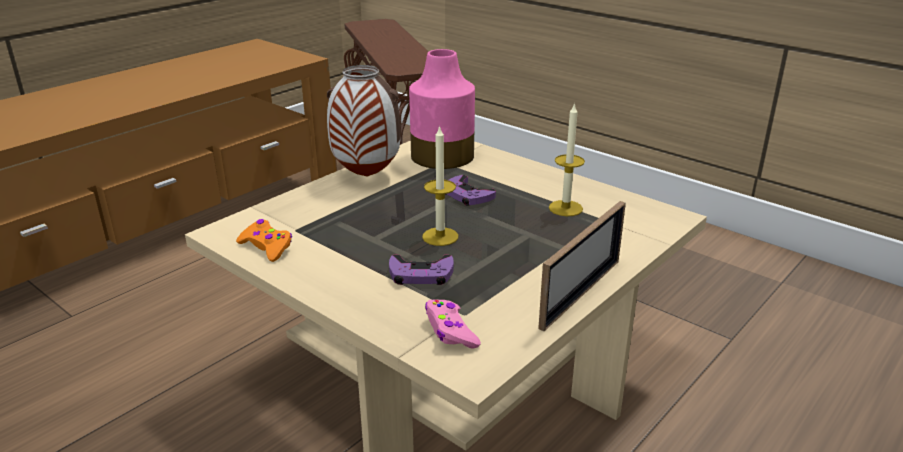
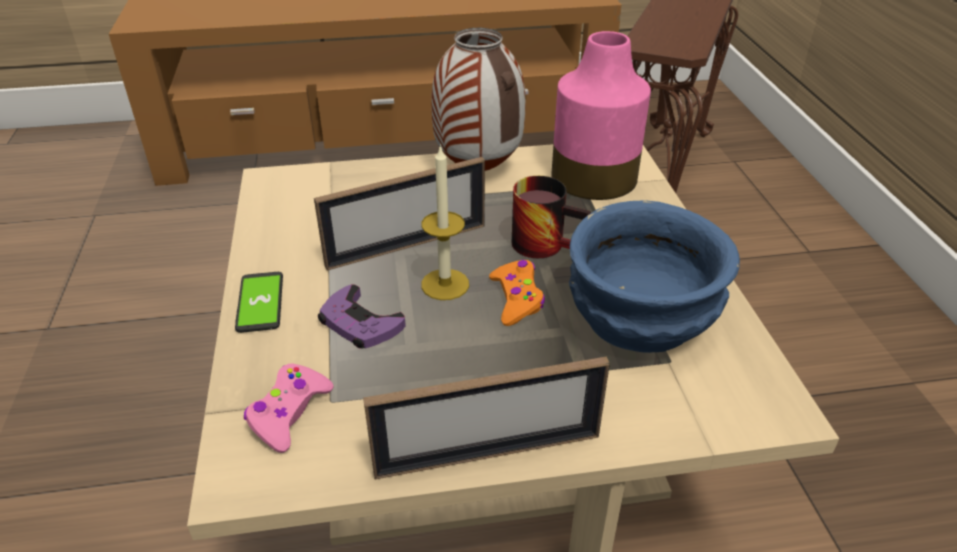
camera: 40 degrees right, 10 degrees up
orange game controller [236,219,292,262] -> orange game controller moved to [489,260,545,326]
purple game controller [445,175,496,206] -> mug [512,176,591,258]
candle [549,103,585,216] -> blue bowl [569,200,740,353]
none -> phone [235,272,283,333]
none -> picture frame [314,157,485,271]

